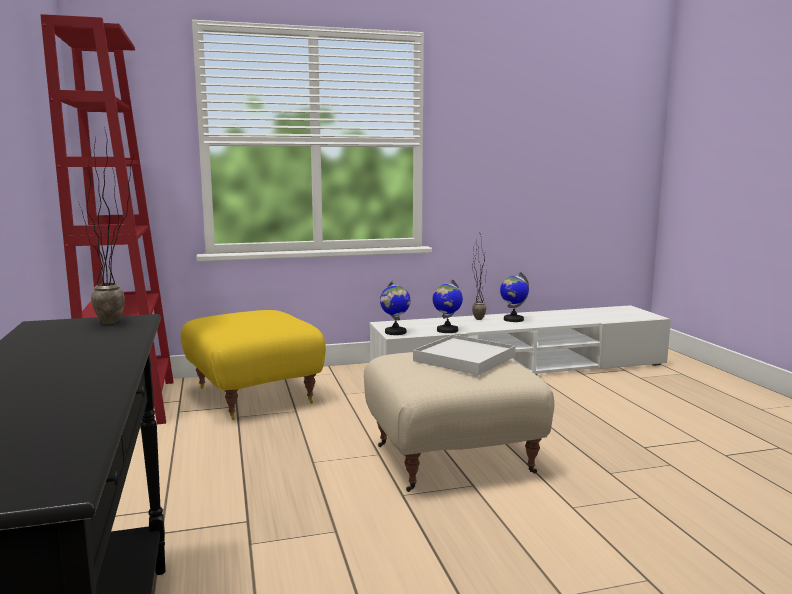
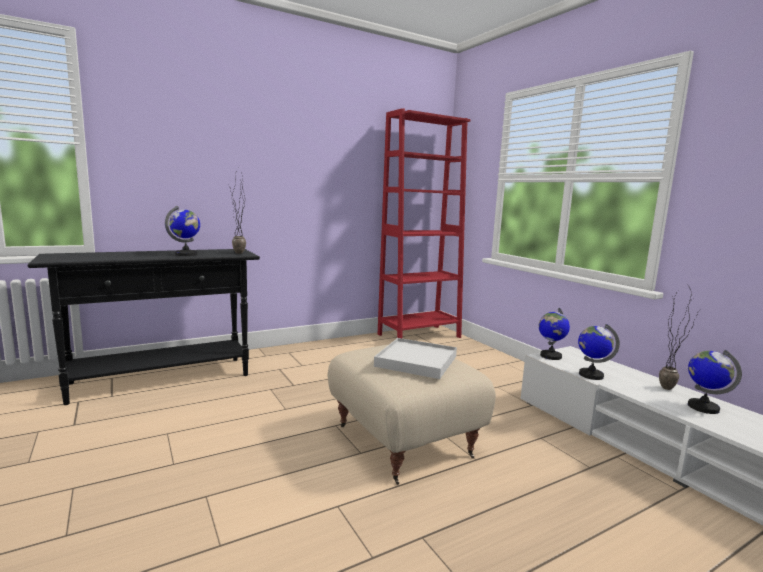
camera: 75 degrees right, 0 degrees up
yellow ottoman [181,310,326,420] -> none
none -> globe [165,206,200,256]

